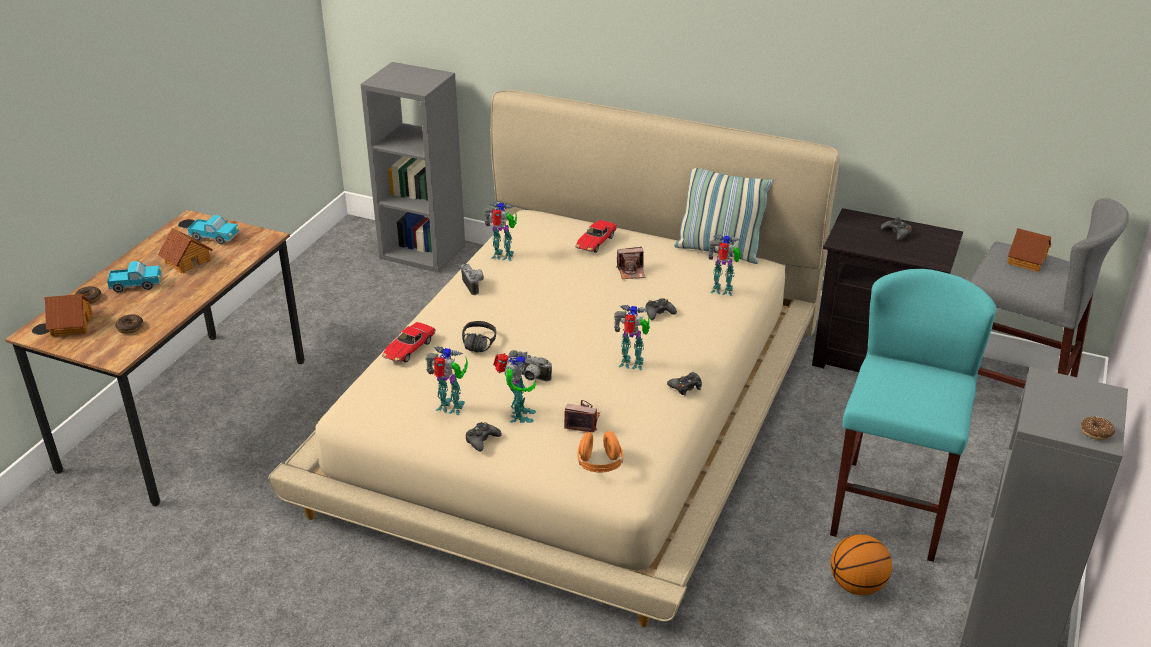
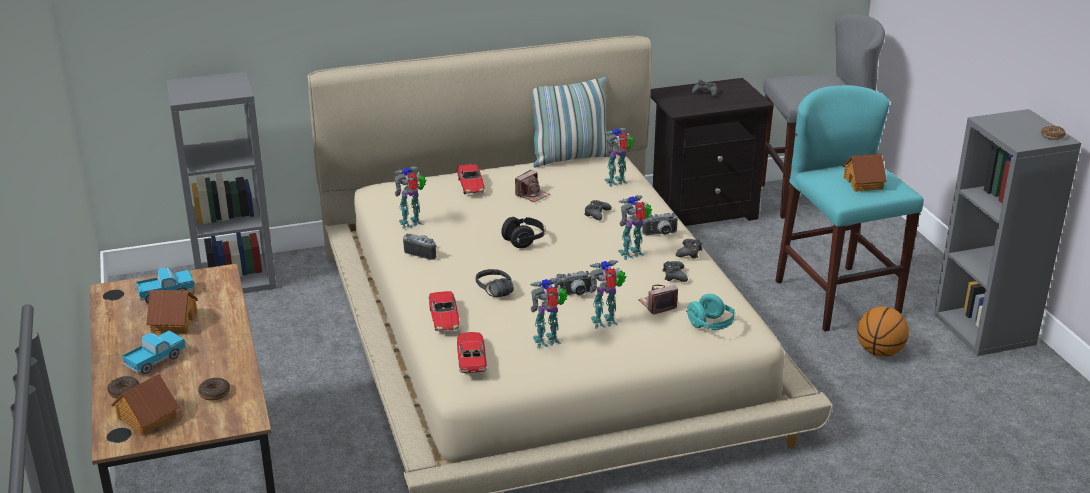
camera: 40 degrees left, 5 degrees down
black game controller [466,422,502,452] -> black game controller moved to [662,261,688,282]
toy robot [493,350,536,423] -> toy robot turned 75 degrees counterclockwise [589,260,626,329]
orange headphones [578,431,623,473] -> turquoise headphones [686,294,736,330]
toy house [1007,228,1051,272] -> toy house moved to [842,154,887,192]
none -> toy car [457,332,487,374]
none -> black headphones [501,217,545,248]
none -> camera [642,213,678,235]

